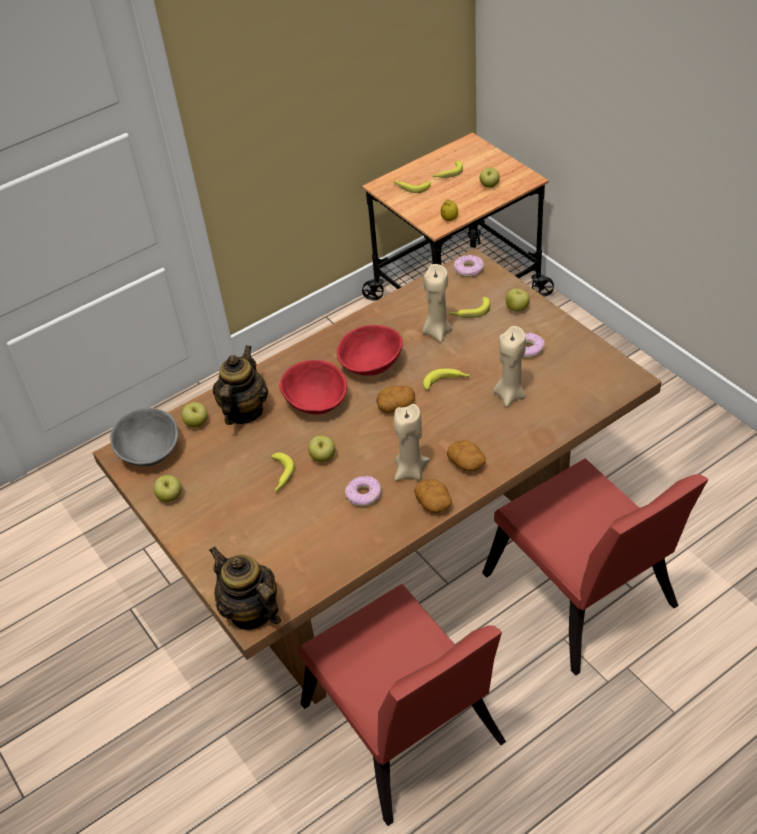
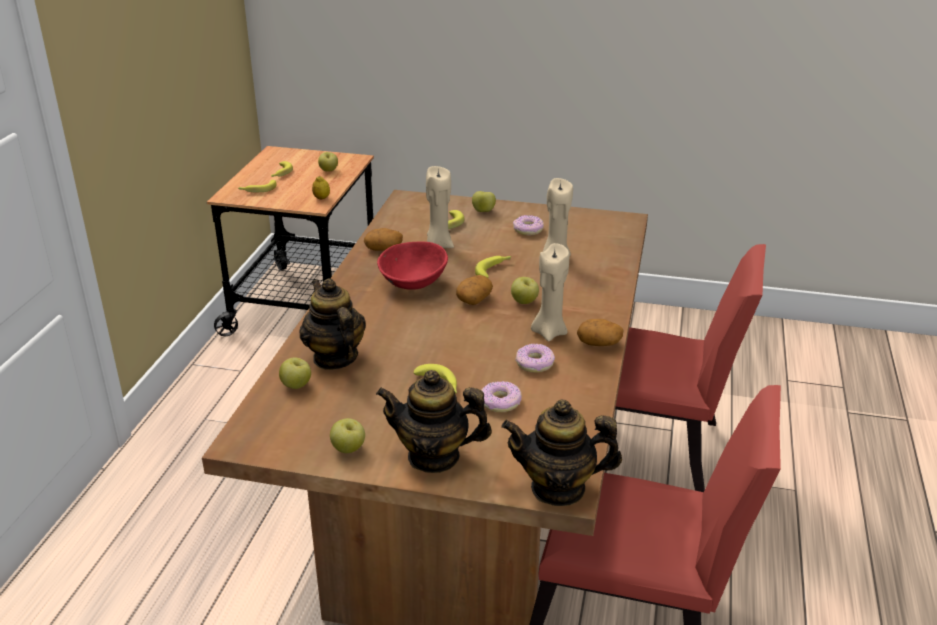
camera: 45 degrees left, 15 degrees down
grey bowl [110,408,179,466] -> none
red bowl [279,360,347,415] -> none
apple [308,435,335,462] -> apple moved to [511,277,539,304]
potato [447,440,486,471] -> potato moved to [364,228,403,251]
donut [454,255,484,278] -> donut moved to [482,381,522,412]
none -> teapot [376,370,492,473]

